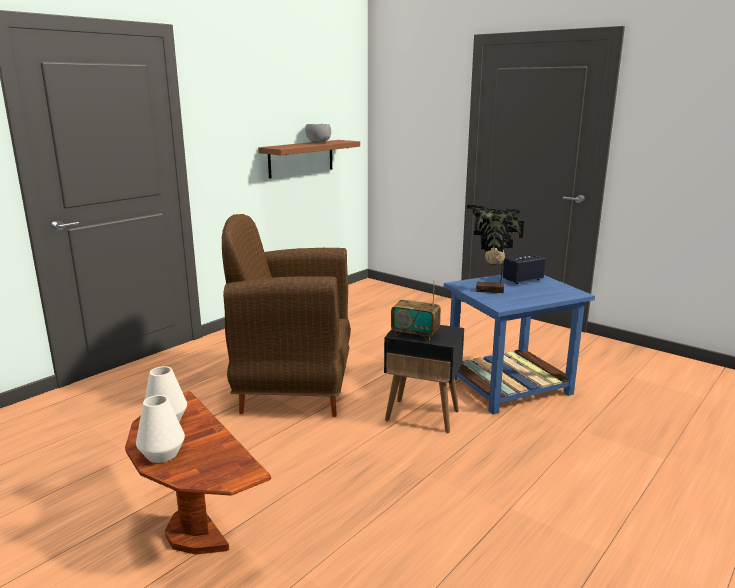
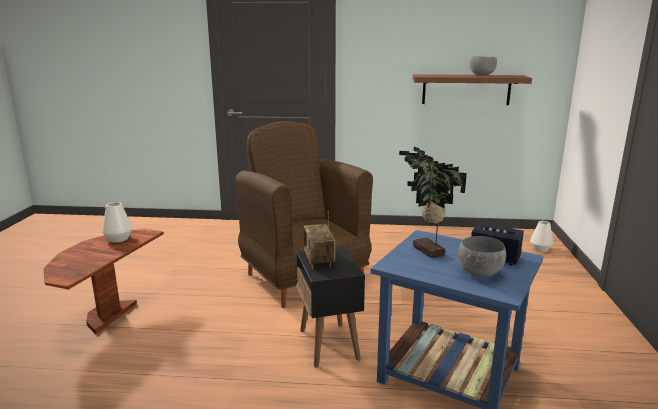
camera: 55 degrees right, 0 degrees up
white vase [136,395,185,463] -> white vase moved to [530,221,553,252]
none -> grey bowl [458,236,506,277]

